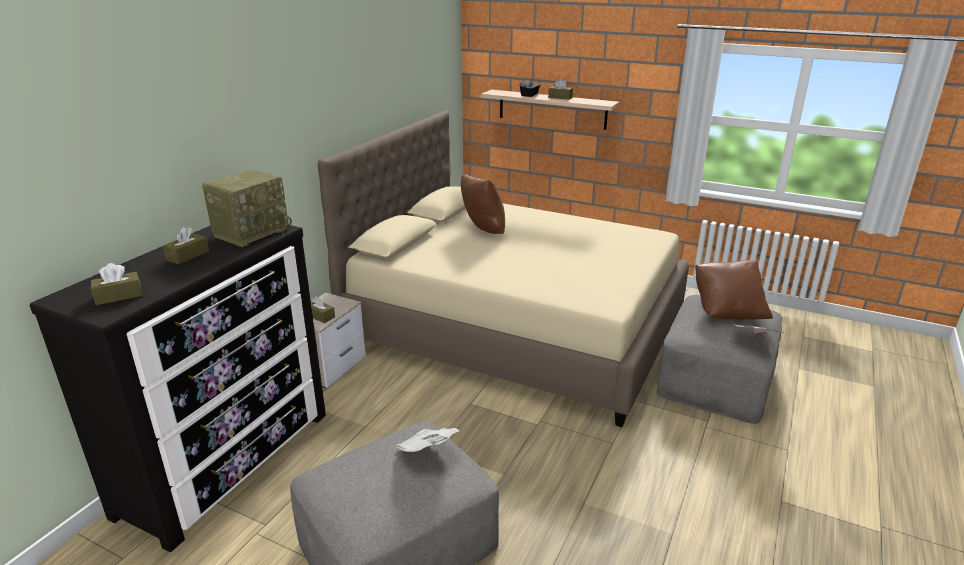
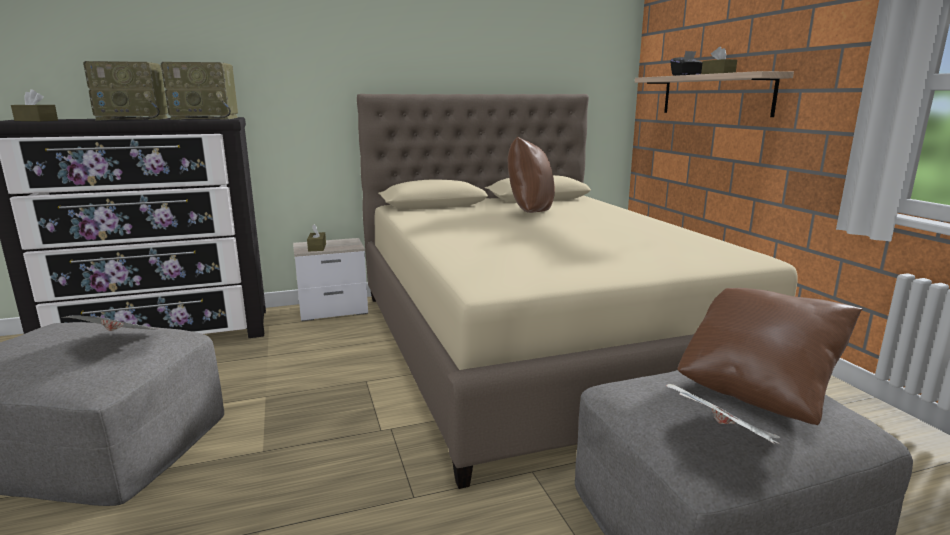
camera: 45 degrees right, 10 degrees down
brown tissue box [163,227,209,264] -> radio [83,61,168,120]

